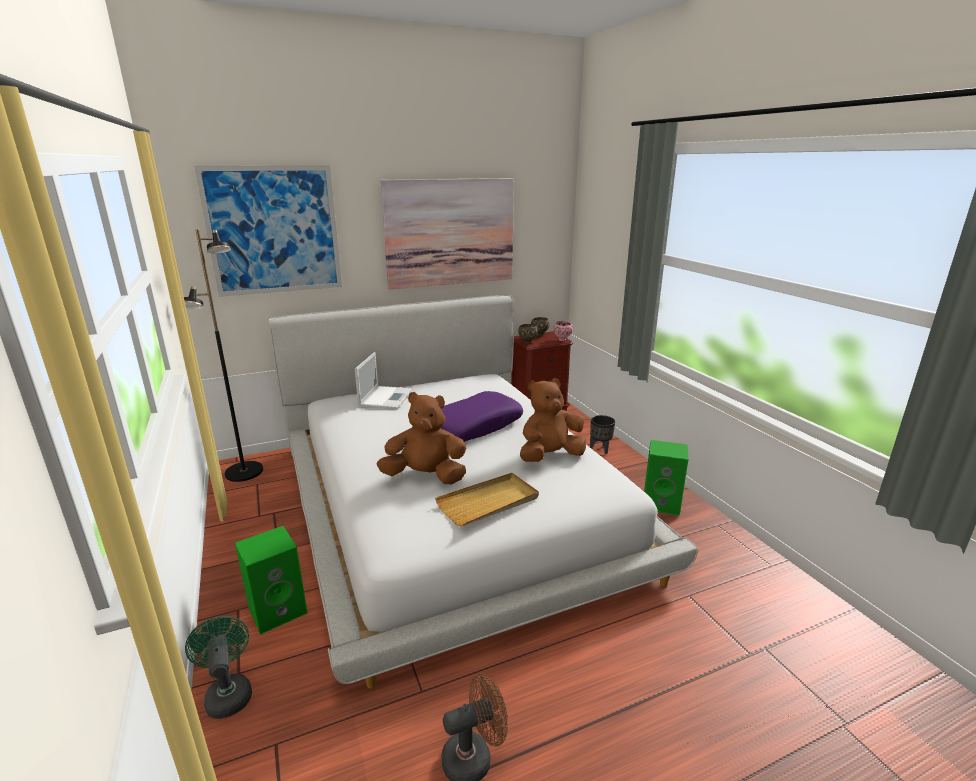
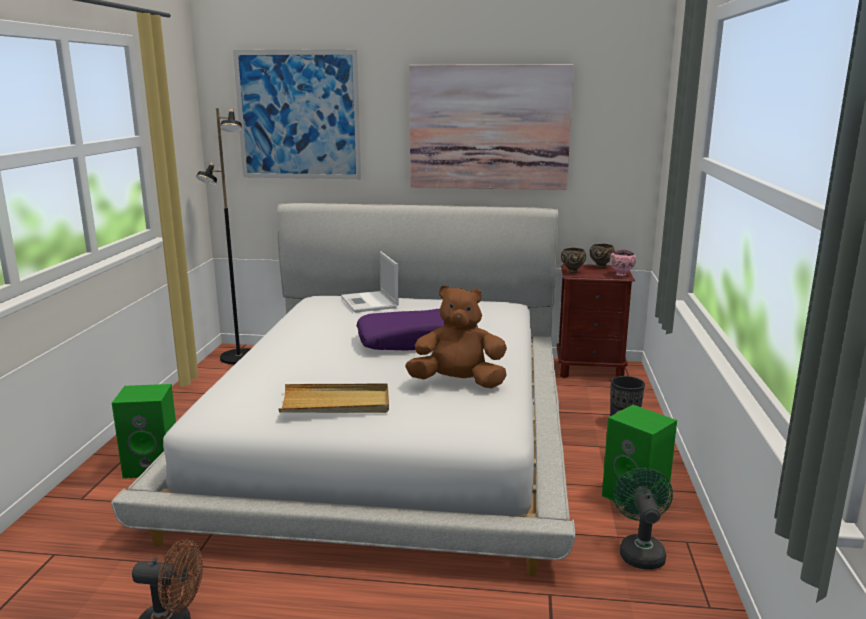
camera: 30 degrees right, 5 degrees down
green fan [185,616,252,719] -> green fan moved to [613,468,673,569]
laptop [355,352,413,410] -> laptop turned 120 degrees clockwise [341,251,399,313]
brown plush toy [377,392,467,484] -> none

